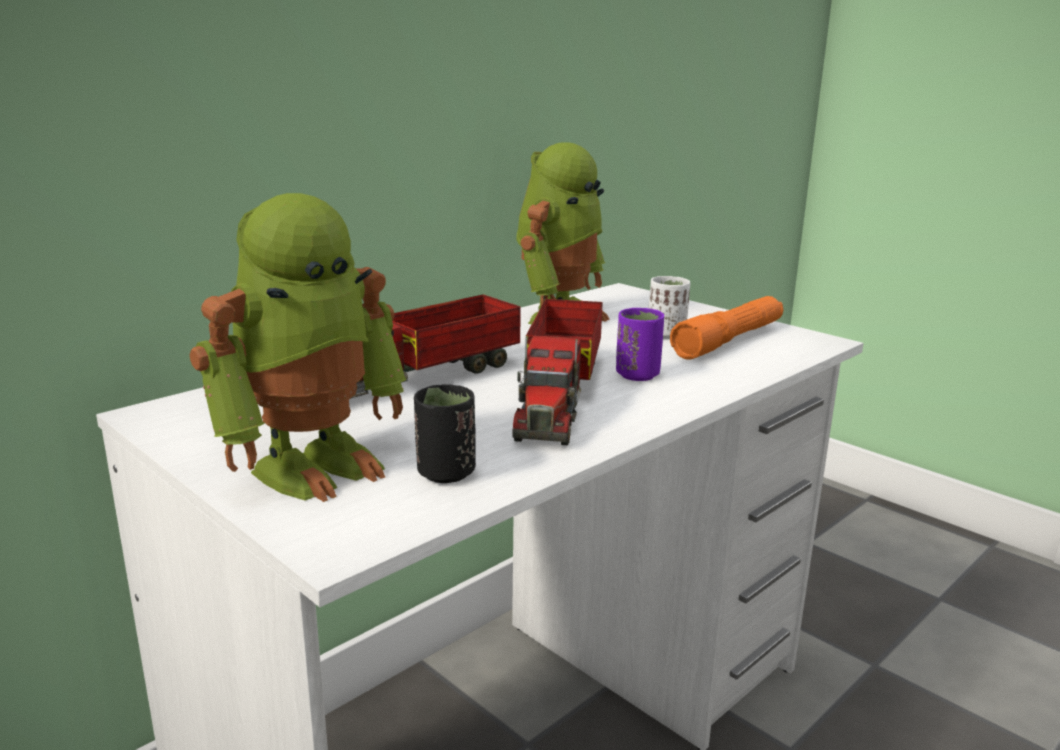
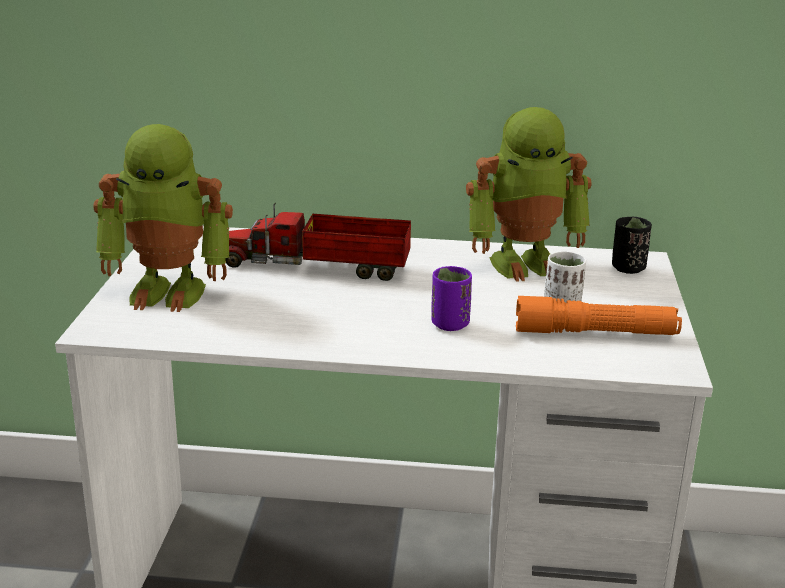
camera: 50 degrees right, 5 degrees up
black cup [414,384,476,483] -> black cup moved to [612,217,652,274]
toy truck [513,299,603,445] -> none

